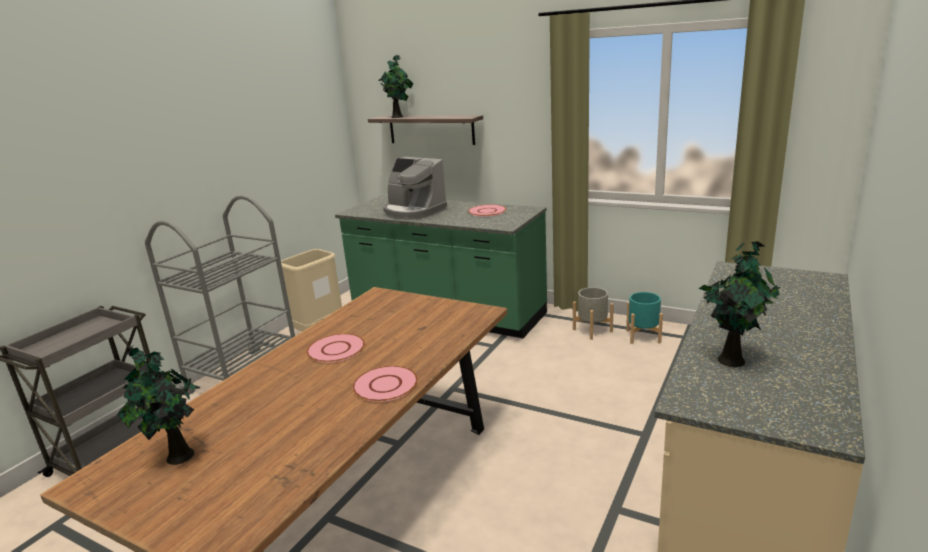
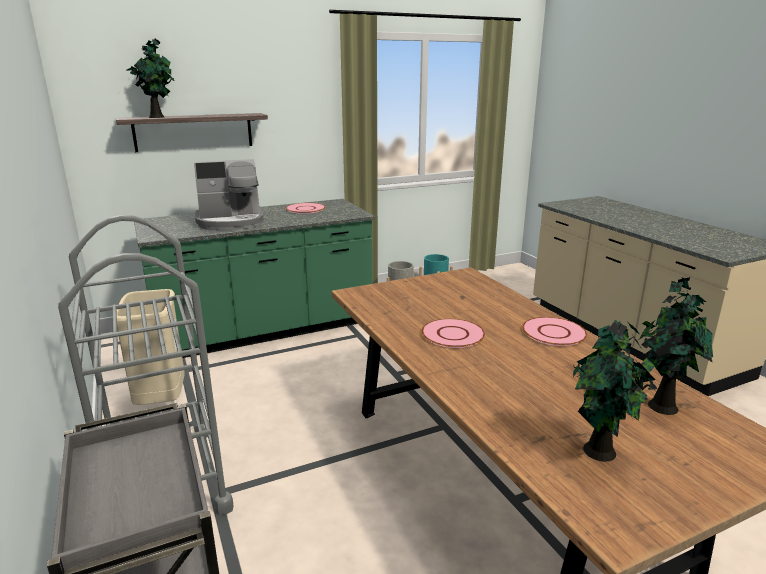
camera: 55 degrees left, 0 degrees up
potted plant [698,241,780,367] -> potted plant moved to [639,277,713,415]

